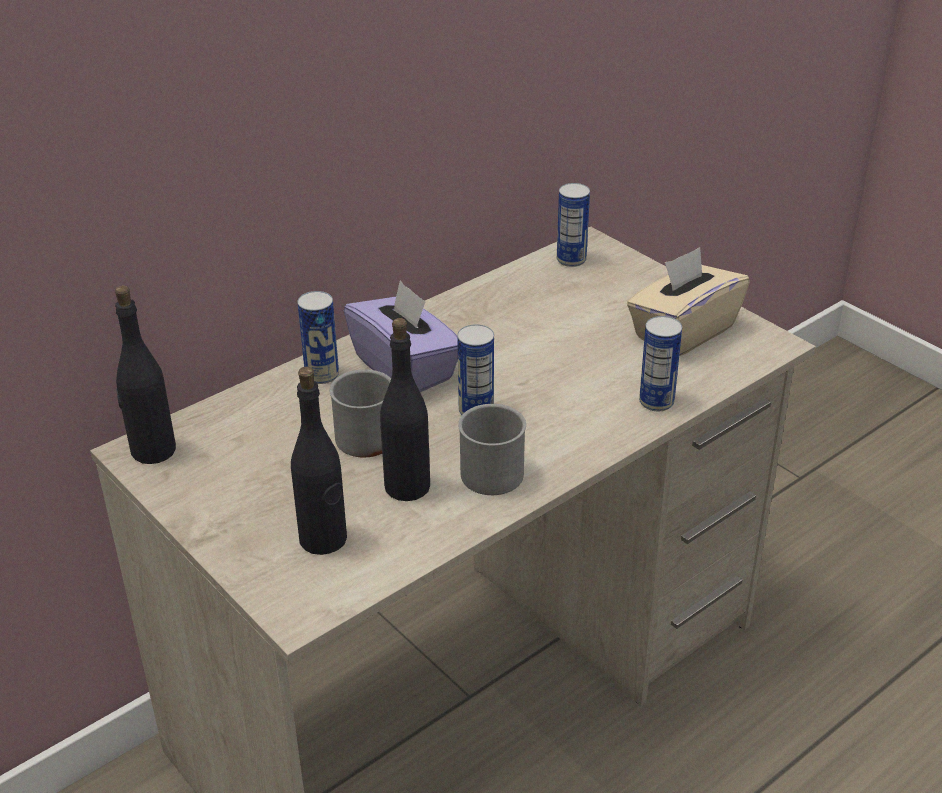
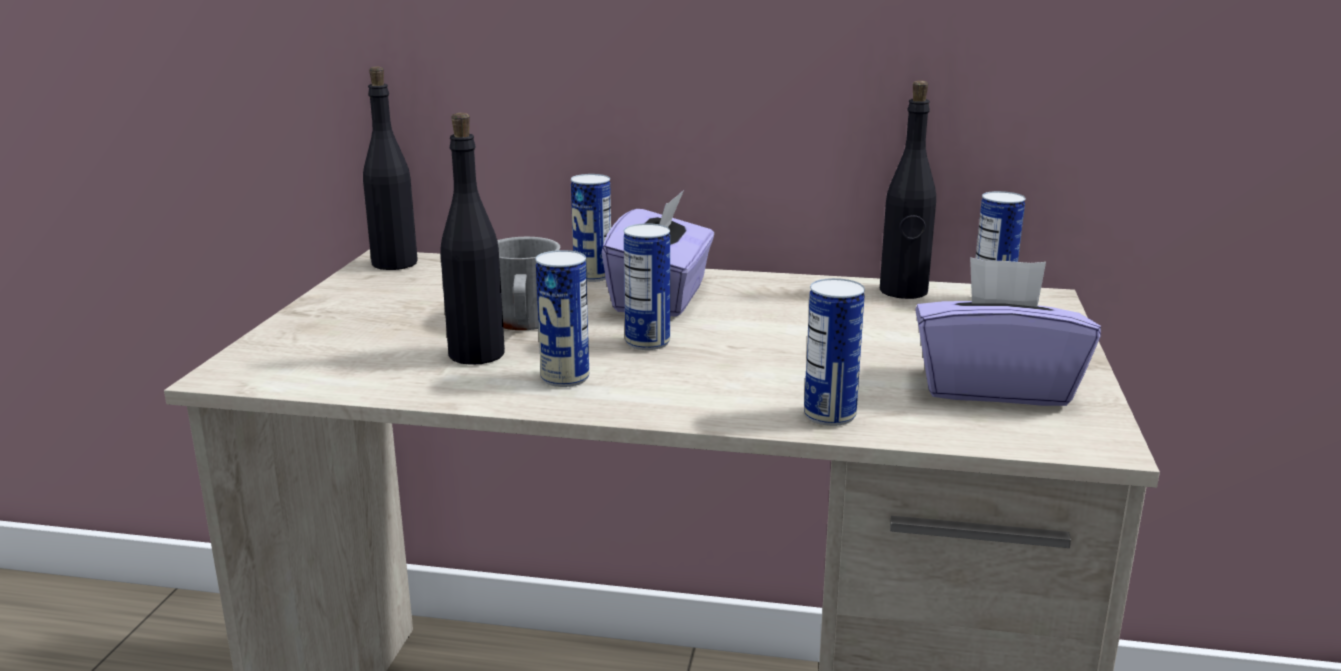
camera: 50 degrees right, 15 degrees down
black bottle [291,366,347,555] -> black bottle moved to [880,80,936,299]
grey mug [458,404,526,495] -> can [535,250,589,387]
beige tissue box [627,247,750,356] -> purple tissue box [915,257,1101,406]

